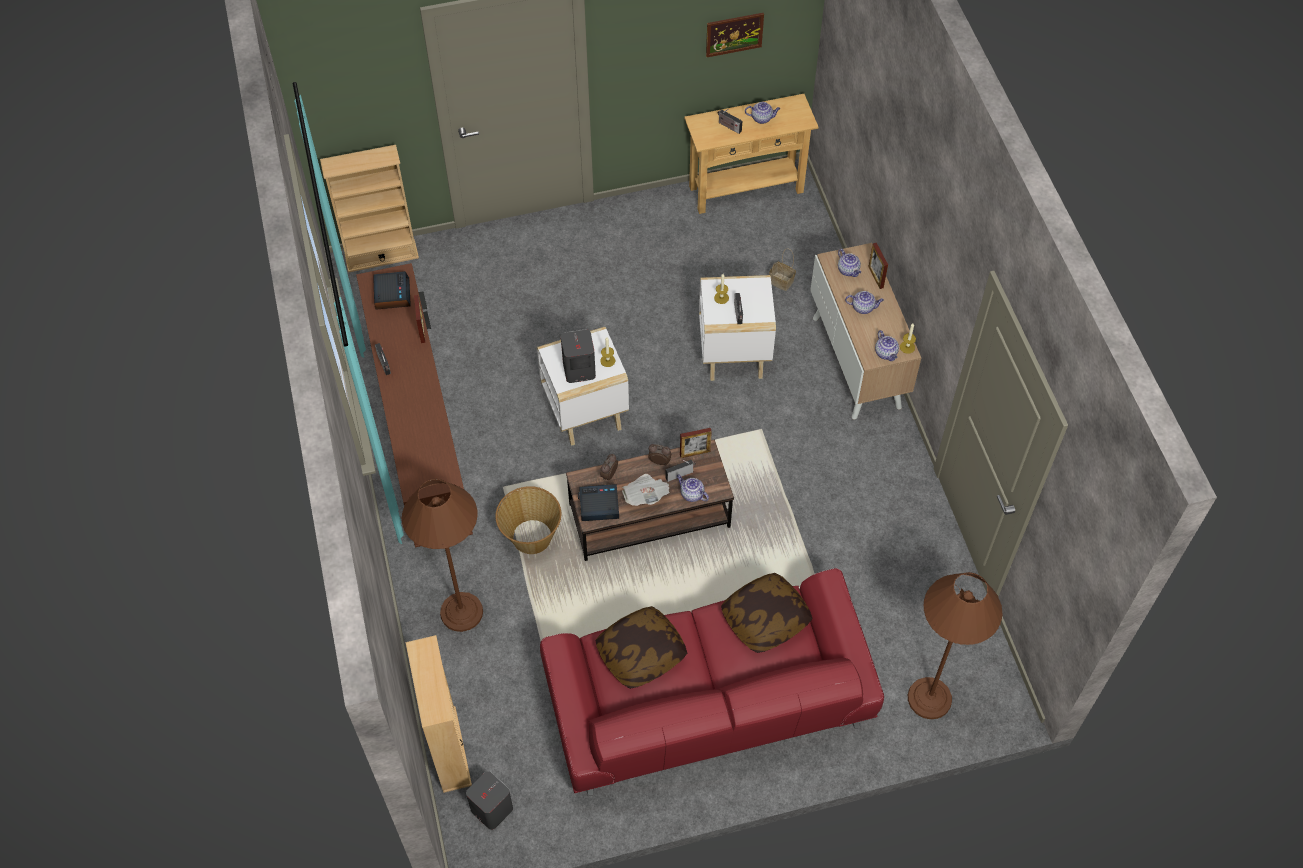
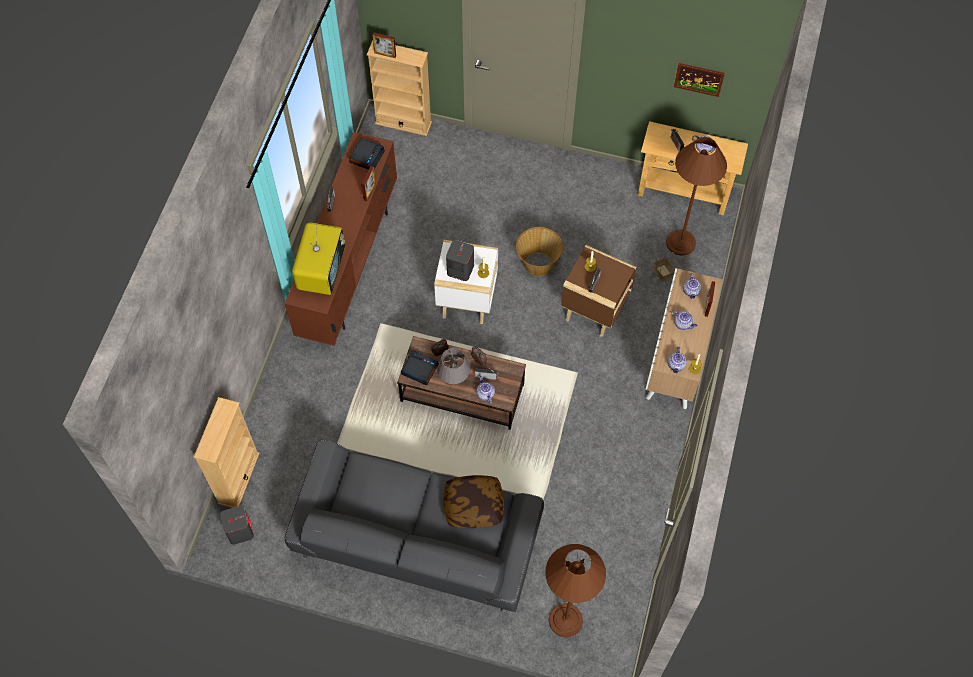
camera: 30 degrees right, 5 degrees up
brown floor lamp [402,479,483,632] -> brown floor lamp moved to [666,137,727,256]
basket [495,486,561,554] -> basket moved to [516,227,563,276]
red sofa [540,568,884,796] -> grey sofa [285,439,544,613]
pillow [595,606,688,689] -> none
newspaper [622,474,669,506] -> grey table lamp [437,348,470,385]
picture frame [680,428,712,458] -> picture frame moved to [372,32,396,58]
white side table [699,275,776,381] -> brown side table [561,245,637,337]
none -> television [292,223,345,295]

